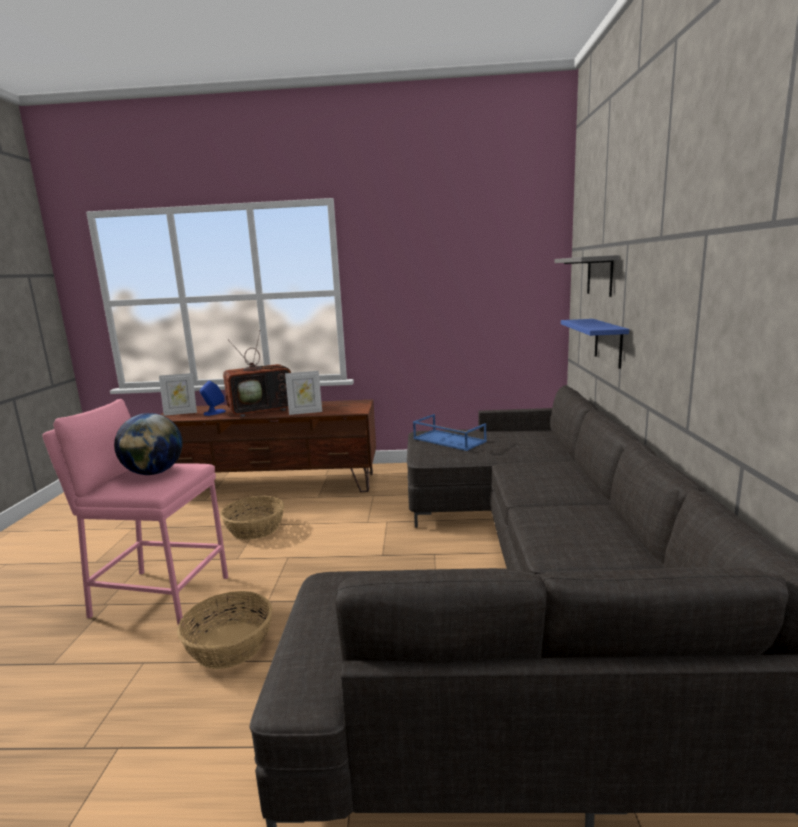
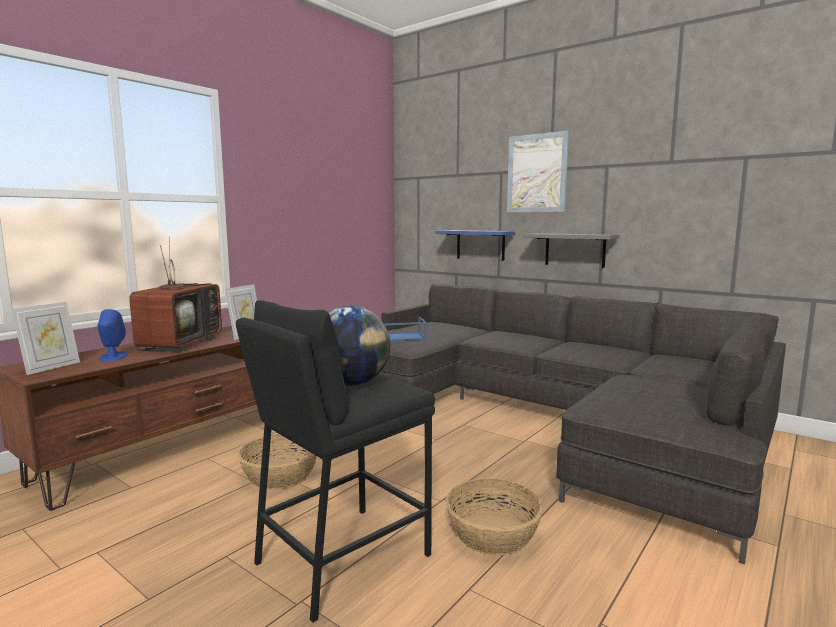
camera: 55 degrees left, 5 degrees down
pink stool [42,399,228,629] -> black stool [236,300,435,623]
grey shelf [554,255,619,297] -> grey shelf moved to [524,233,619,268]
none -> picture [507,131,569,212]

